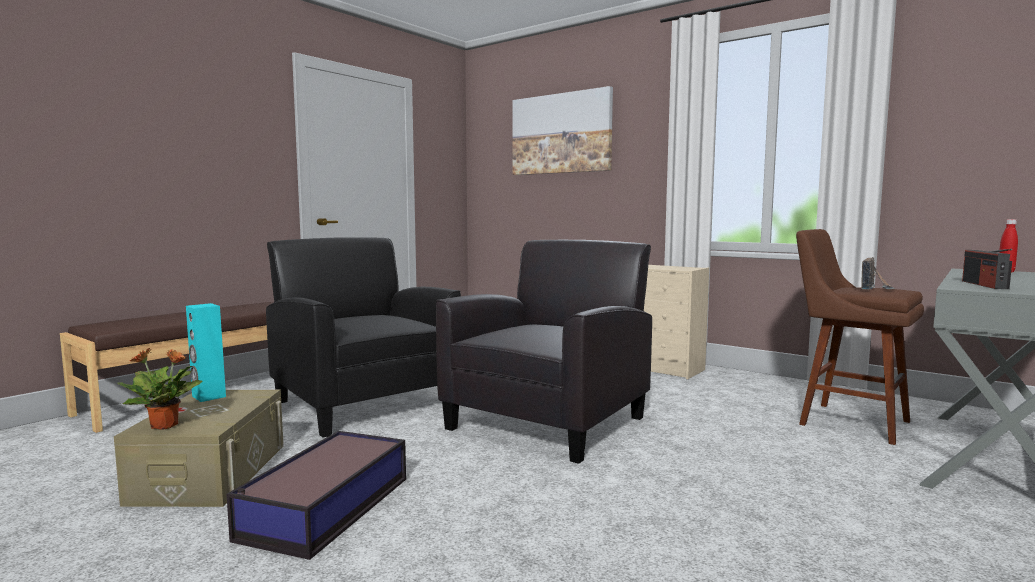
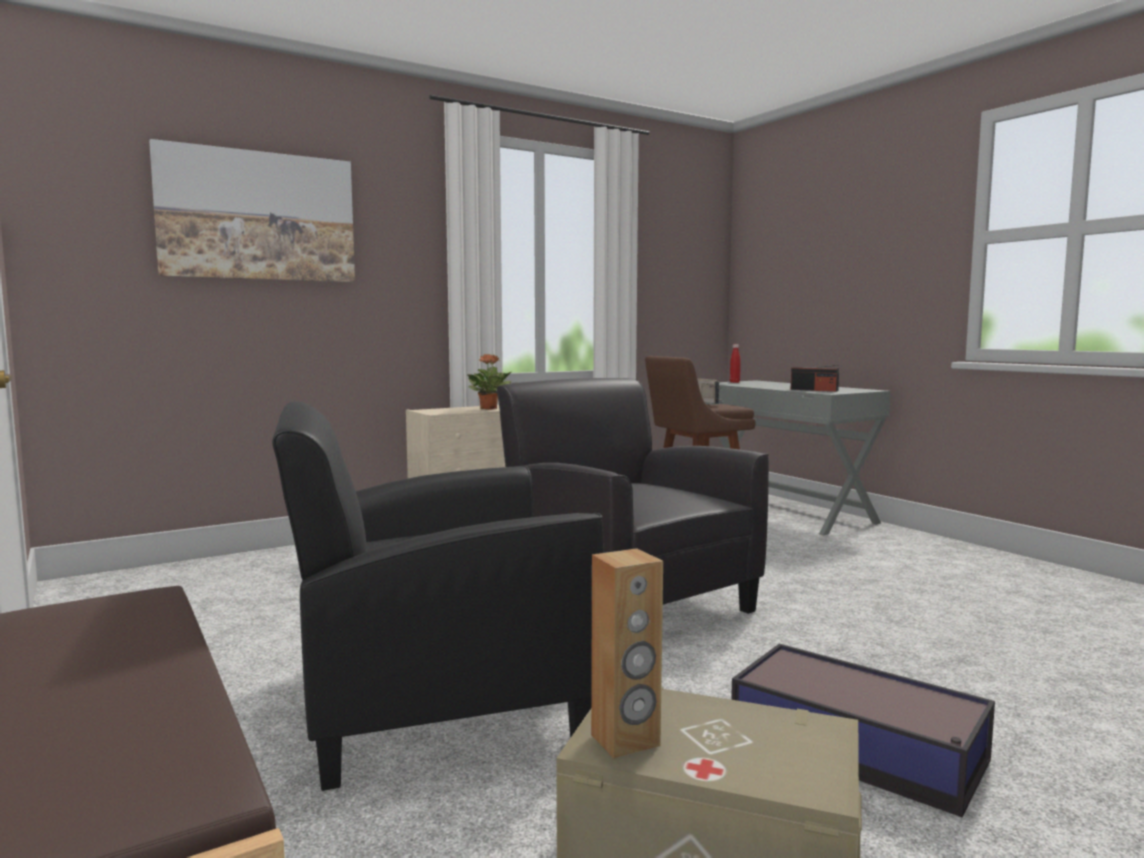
camera: 70 degrees left, 0 degrees up
potted plant [117,348,203,430] -> potted plant moved to [467,354,511,410]
turquoise speaker [186,303,226,402] -> brown speaker [591,548,663,758]

